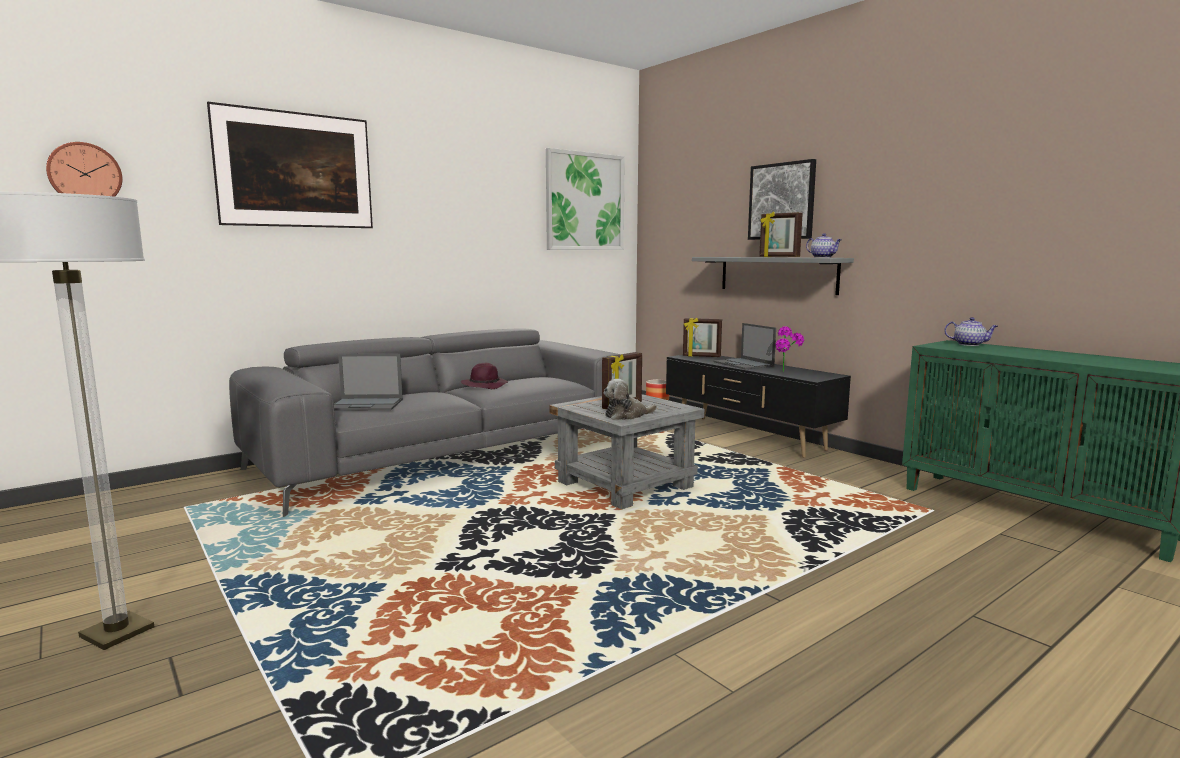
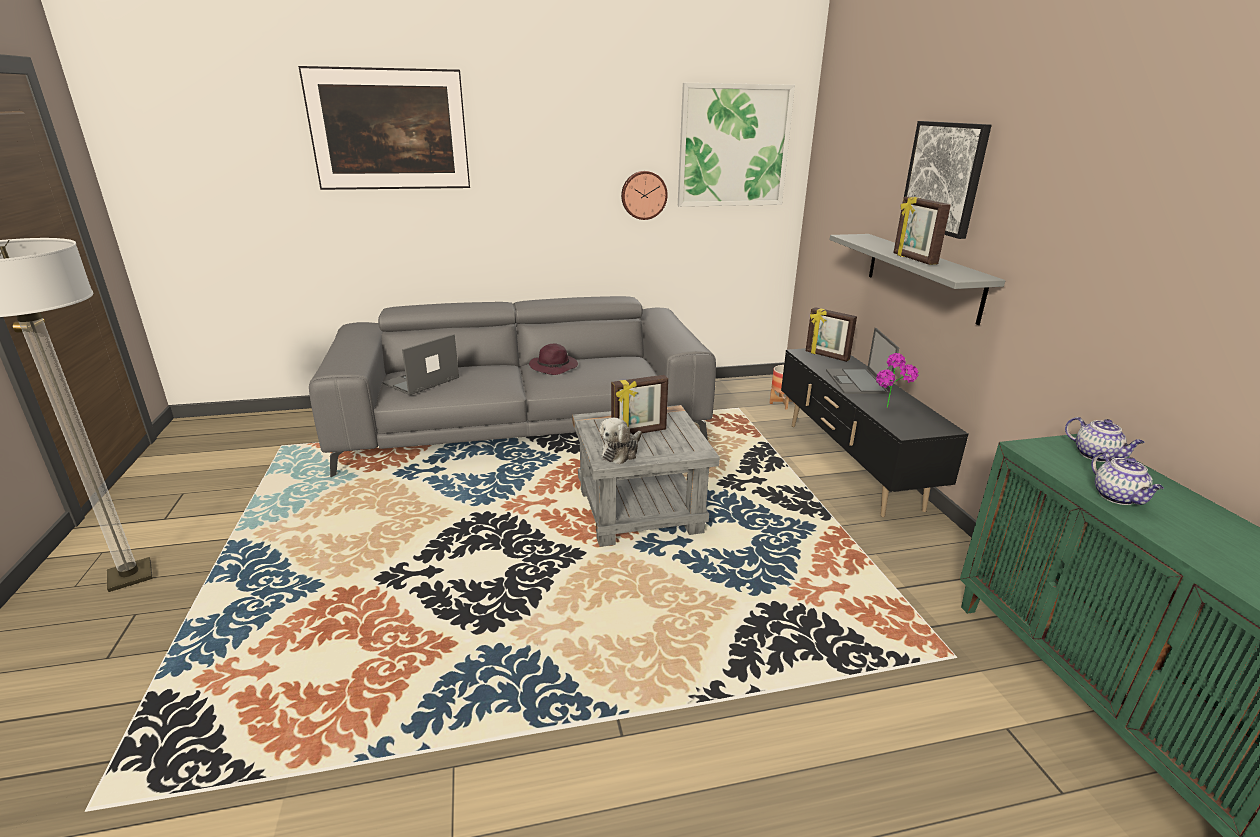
camera: 25 degrees right, 15 degrees up
wall clock [46,142,122,197] -> wall clock moved to [621,171,668,220]
laptop [334,354,403,411] -> laptop turned 105 degrees clockwise [383,334,459,395]
plush toy [603,379,657,420] -> plush toy turned 60 degrees counterclockwise [599,418,642,465]
teapot [806,233,842,258] -> teapot moved to [1091,451,1164,505]

